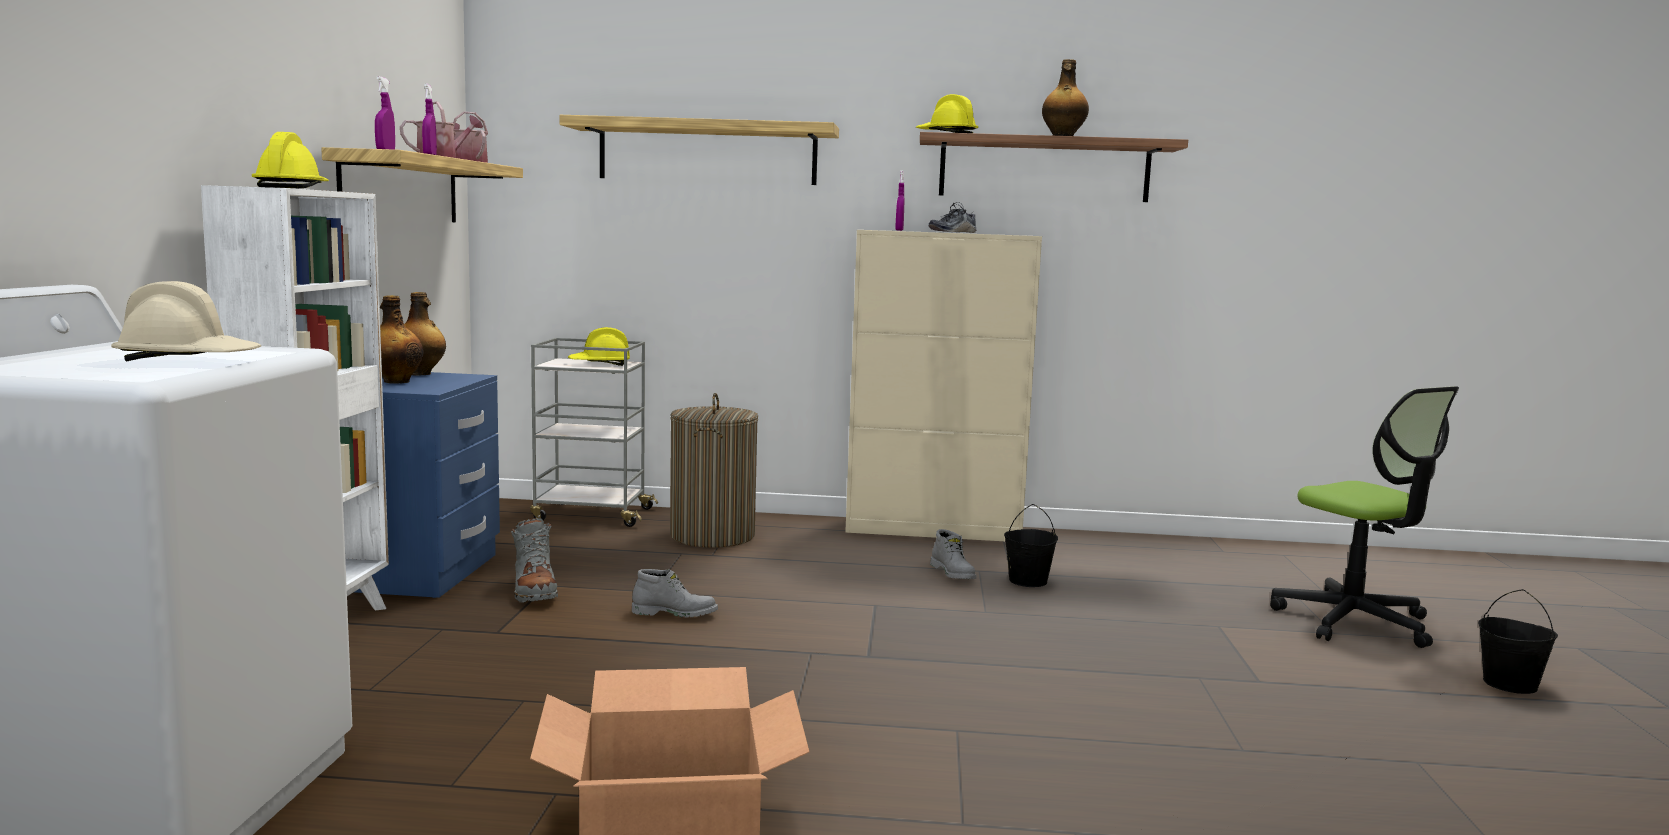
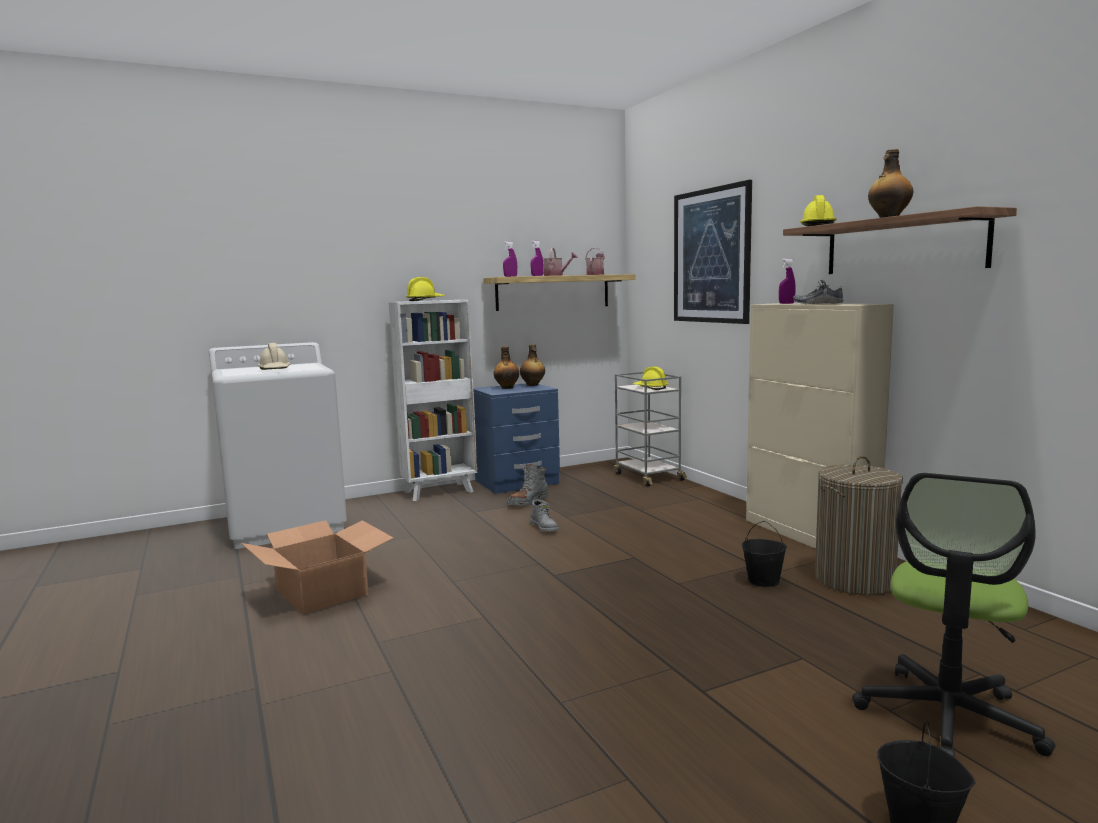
camera: 60 degrees right, 0 degrees up
shelf [560,115,839,185] -> picture [674,180,752,324]
laundry basket [670,393,758,548] -> laundry basket moved to [815,456,903,595]
grey boot [930,529,977,579] -> none

